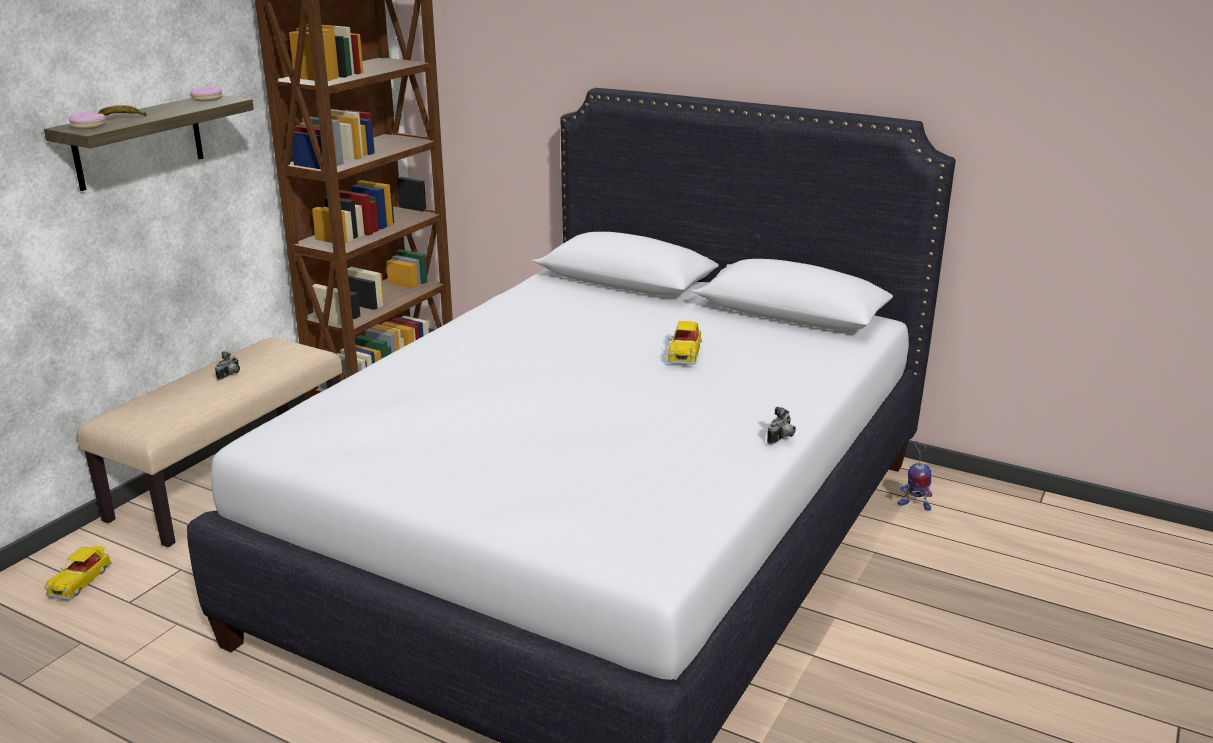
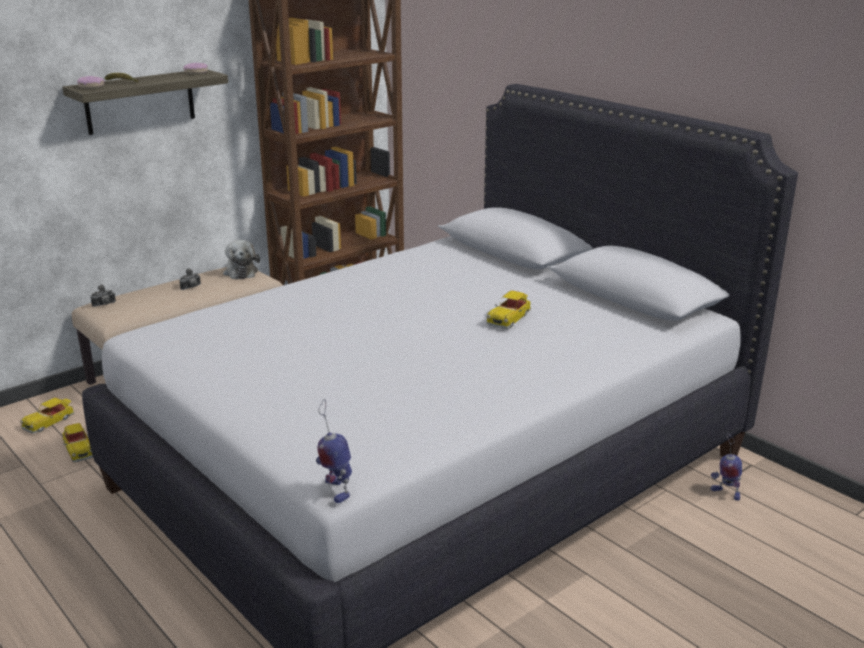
camera: 20 degrees right, 0 degrees up
camera [767,407,796,444] -> camera moved to [90,285,116,307]
none -> toy car [63,423,93,462]
none -> plush toy [223,240,260,280]
none -> toy robot [316,399,352,503]

